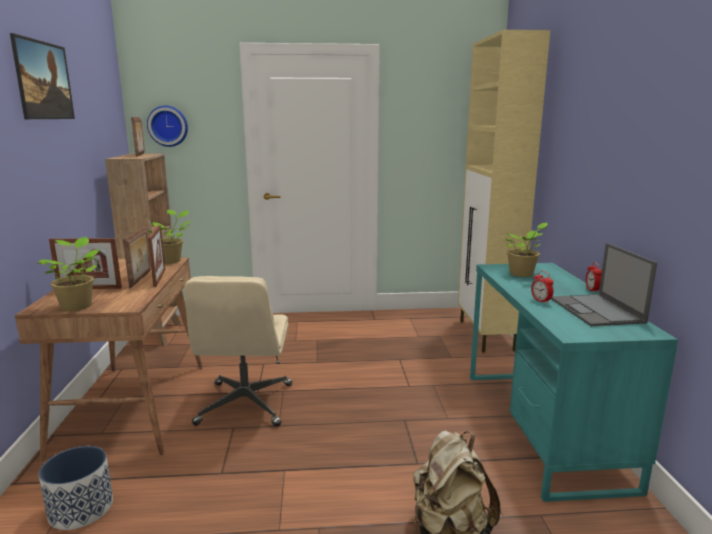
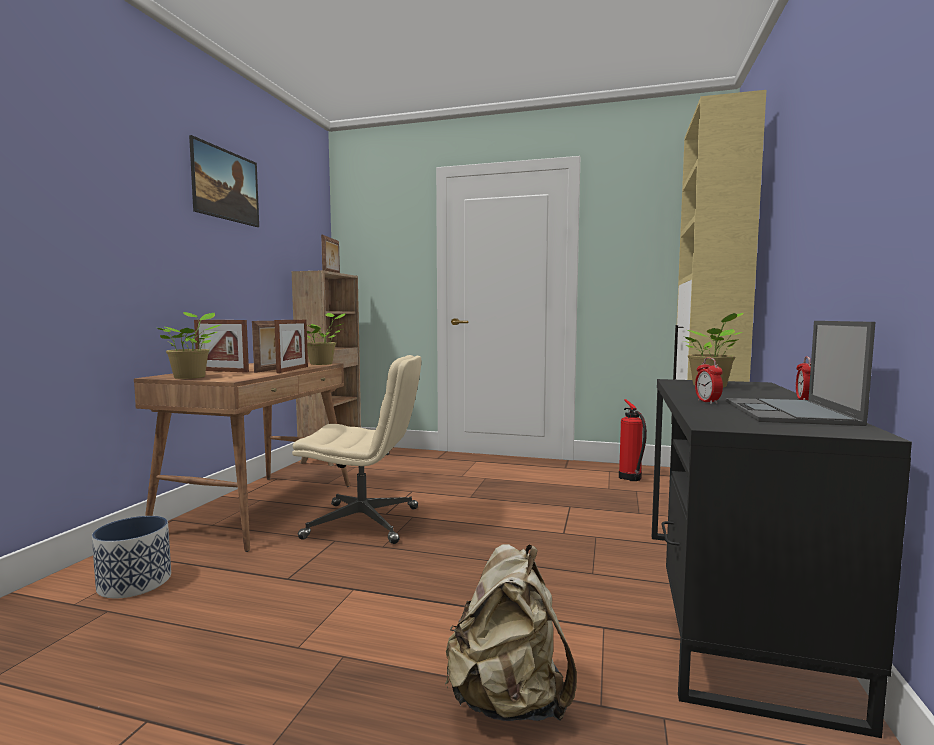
camera: 20 degrees right, 10 degrees down
wall clock [147,106,188,147] -> none
beige office chair [184,276,292,427] -> beige office chair turned 105 degrees counterclockwise [292,355,421,544]
turquoise desk [470,263,678,502] -> black desk [652,379,912,738]
none -> fire extinguisher [619,399,647,481]

